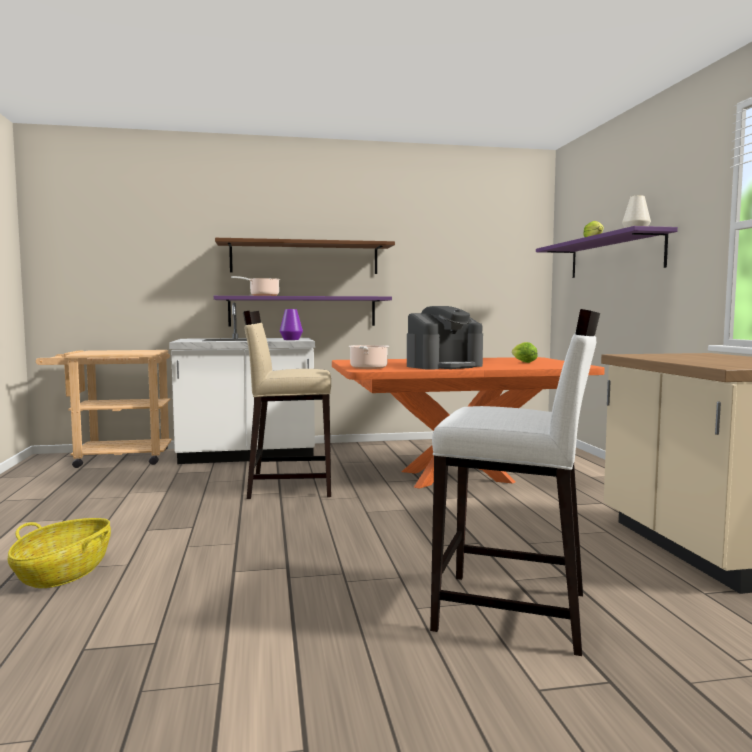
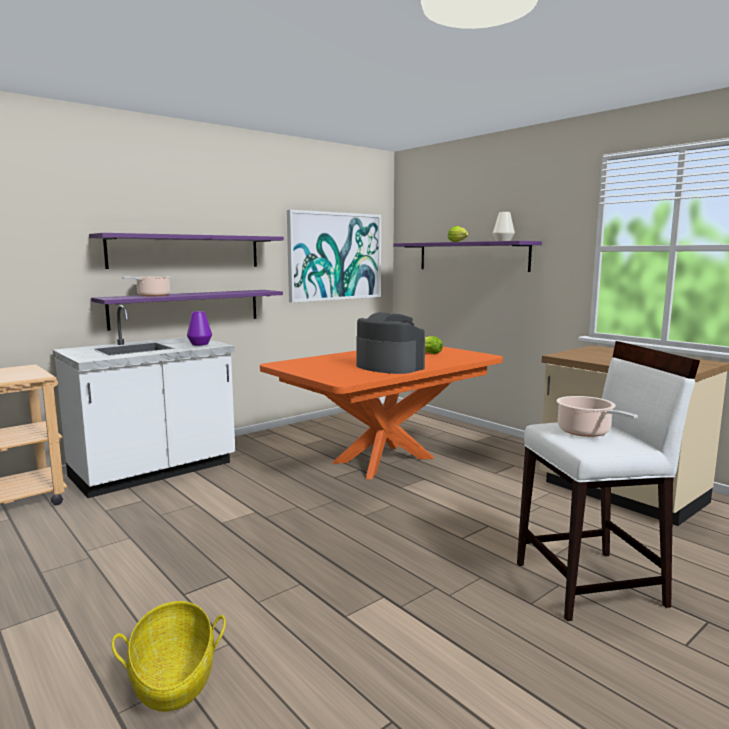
camera: 30 degrees left, 5 degrees up
brown shelf [215,238,395,274] -> purple shelf [89,233,284,269]
beige stool [243,311,331,499] -> none
cooking pot [348,345,389,369] -> cooking pot moved to [556,396,638,437]
coffee machine [407,306,483,370] -> coffee machine turned 75 degrees counterclockwise [356,312,425,374]
none -> picture [287,210,381,303]

